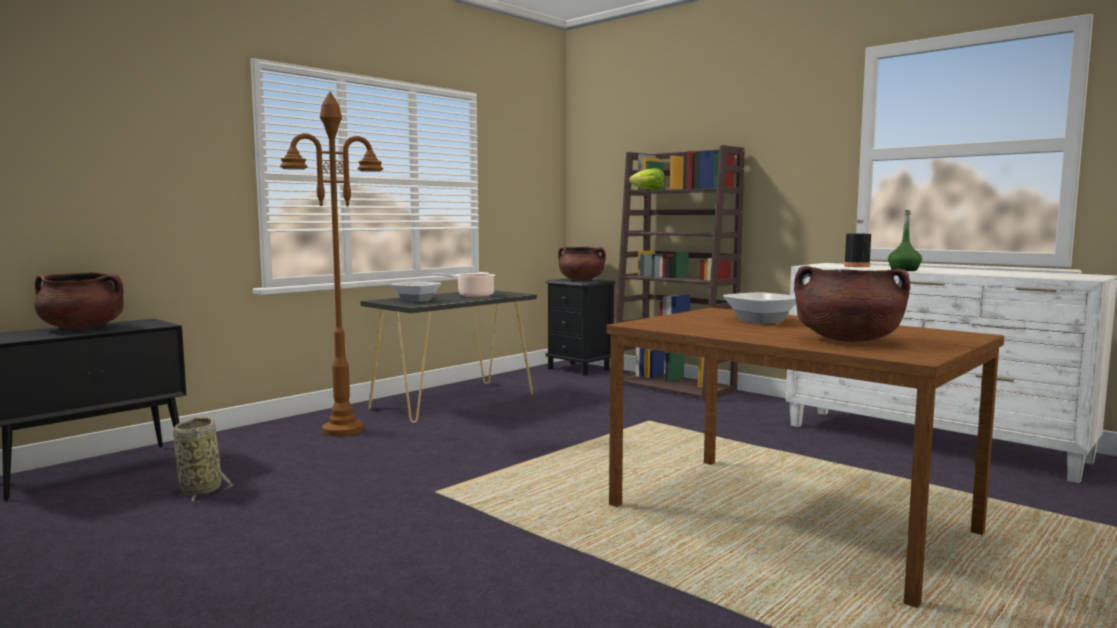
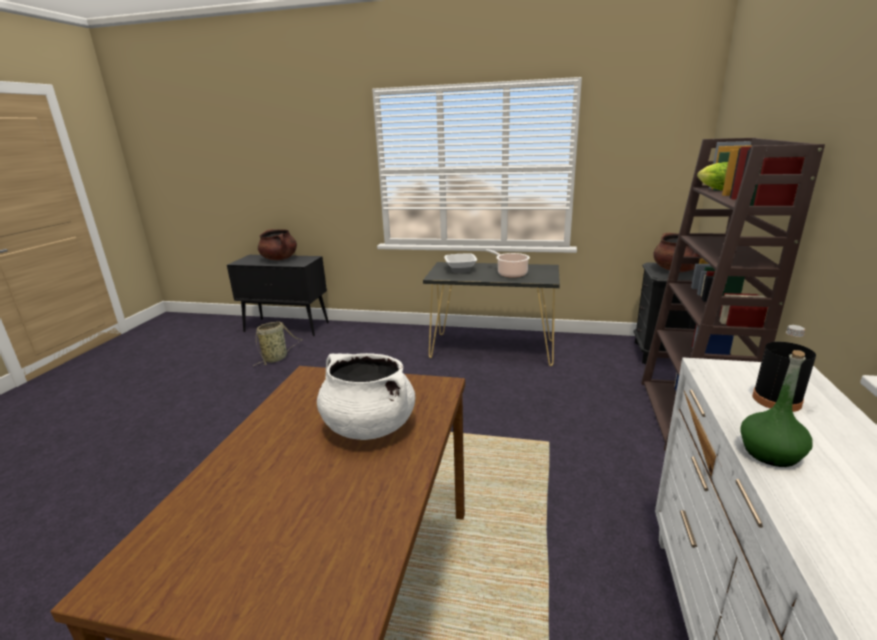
camera: 60 degrees right, 15 degrees up
brown floor lamp [280,92,383,436] -> none
bowl [723,292,796,324] -> white cooking pot [317,353,416,440]
brown cooking pot [794,266,910,342] -> none

